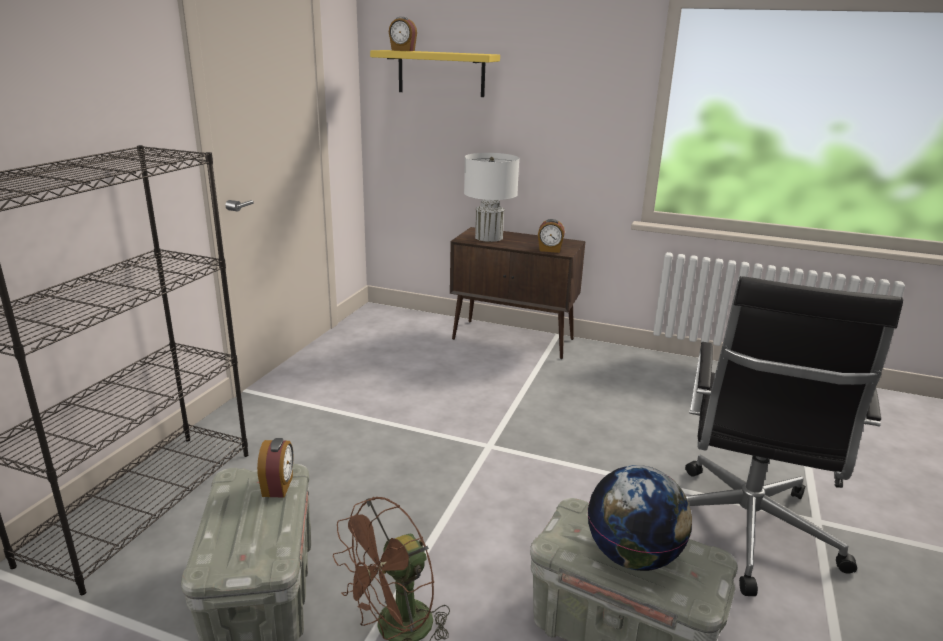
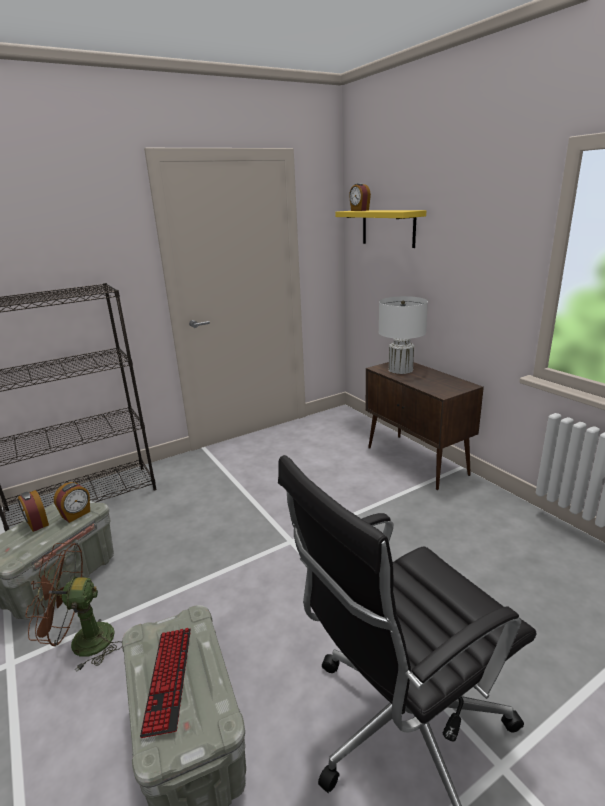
camera: 40 degrees right, 0 degrees up
alarm clock [538,219,565,253] -> alarm clock moved to [18,490,49,532]
globe [588,465,692,571] -> keyboard [140,628,191,738]

